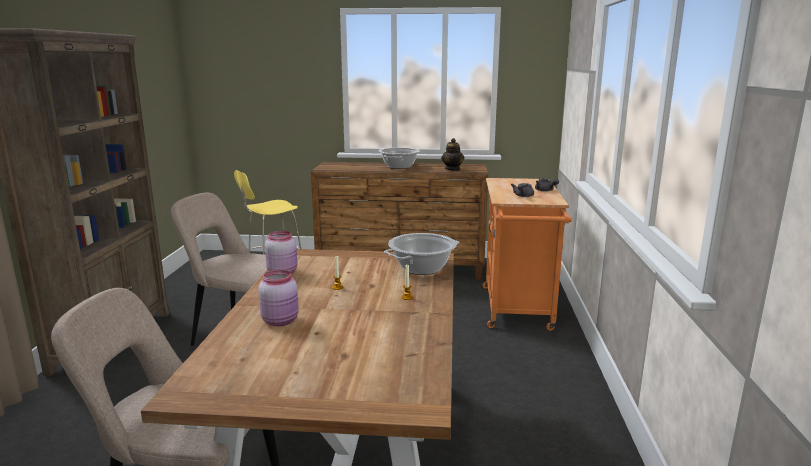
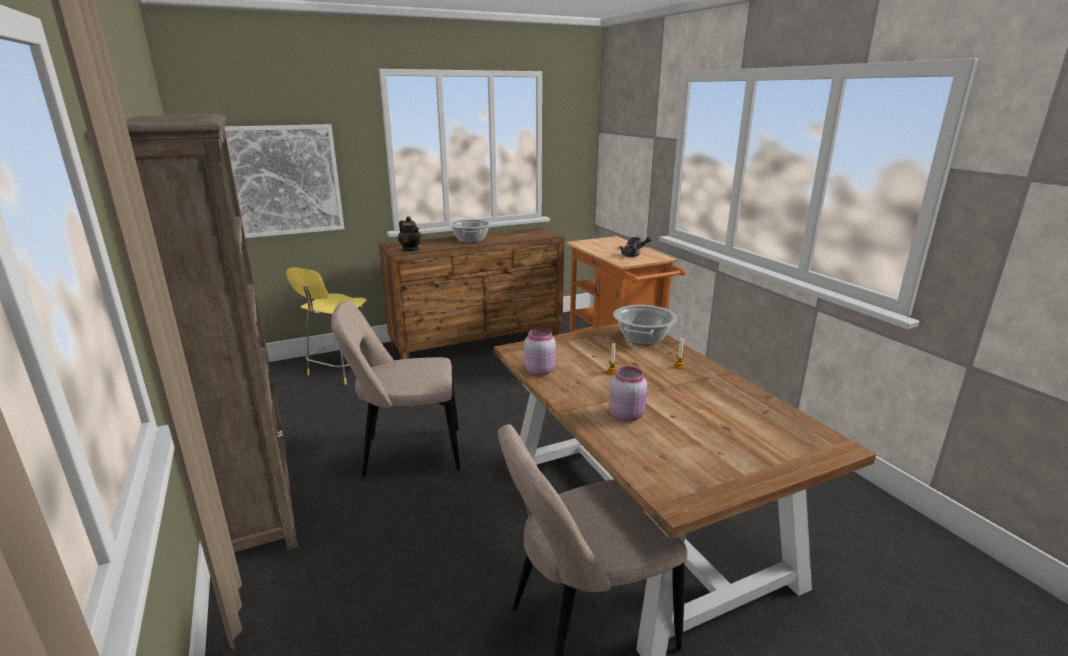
camera: 30 degrees left, 5 degrees up
teapot [441,138,464,171] -> teapot moved to [398,216,422,251]
none -> picture [224,124,344,238]

